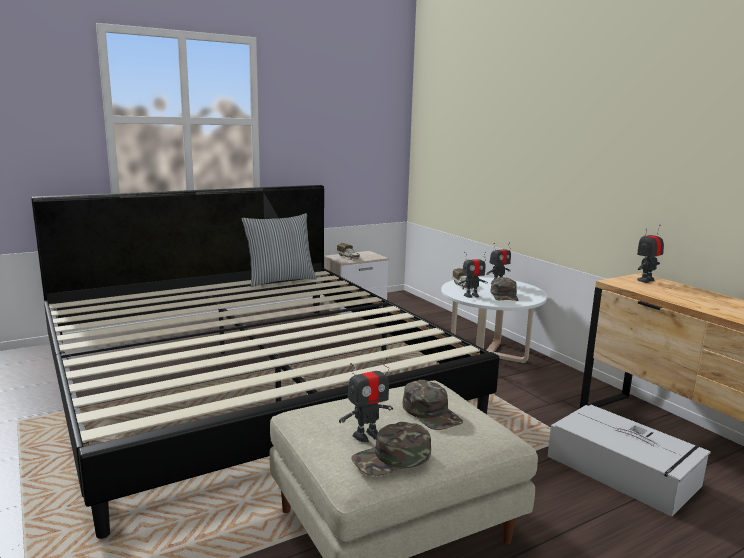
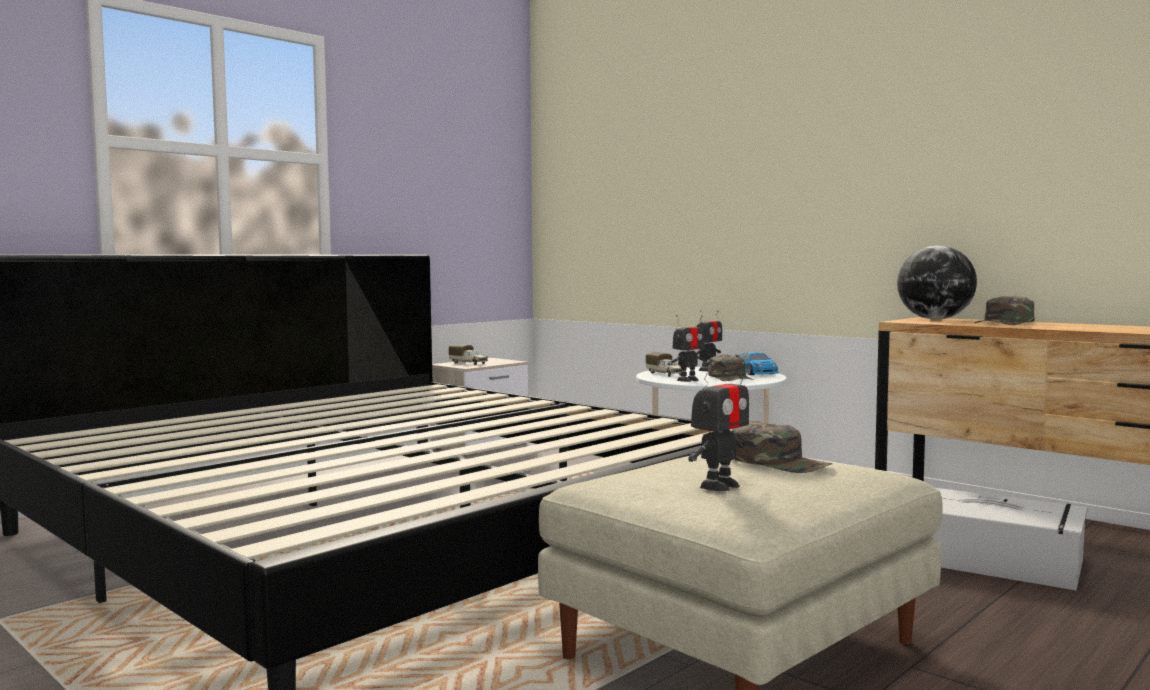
camera: 15 degrees left, 10 degrees down
pillow [242,213,317,287] -> none
green cap [352,422,431,476] -> green cap moved to [974,296,1035,325]
toy robot [637,225,664,283] -> globe [897,245,977,319]
none -> toy car [735,352,779,375]

